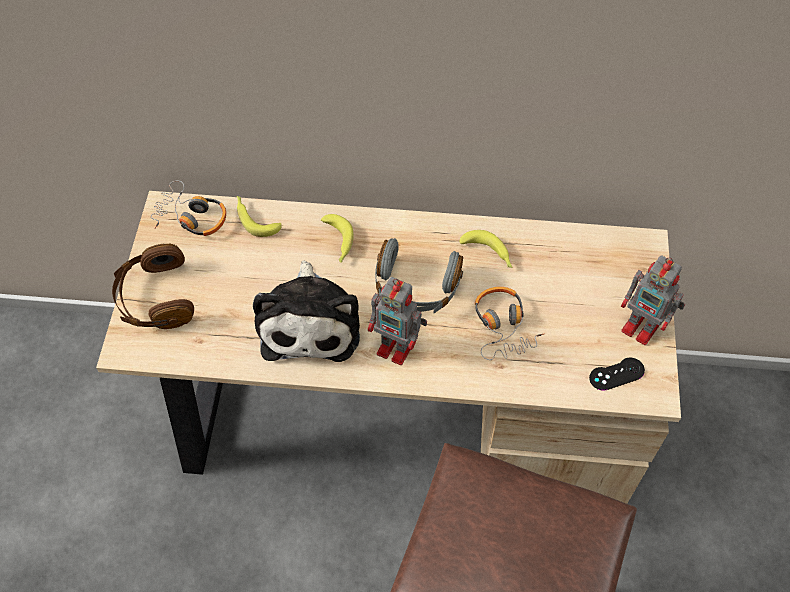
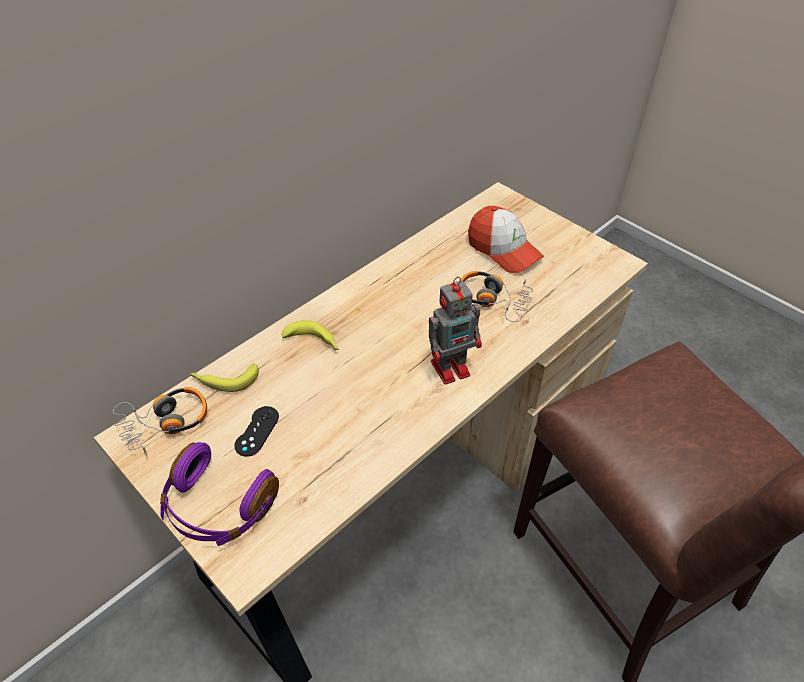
camera: 50 degrees left, 10 degrees down
brown headphones [112,243,194,329] -> purple headphones [160,442,279,546]
plush toy [253,261,360,362] -> none
grey headphones [375,238,463,313] -> none
banana [460,230,513,268] -> none
black game controller [589,358,645,391] -> black game controller moved to [234,406,279,457]
toy robot [621,255,685,345] -> none
none -> cap [468,206,544,273]

